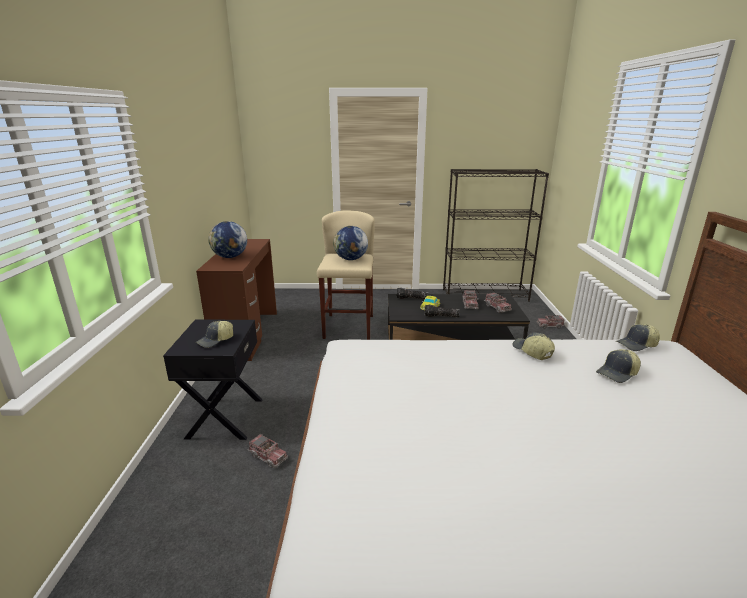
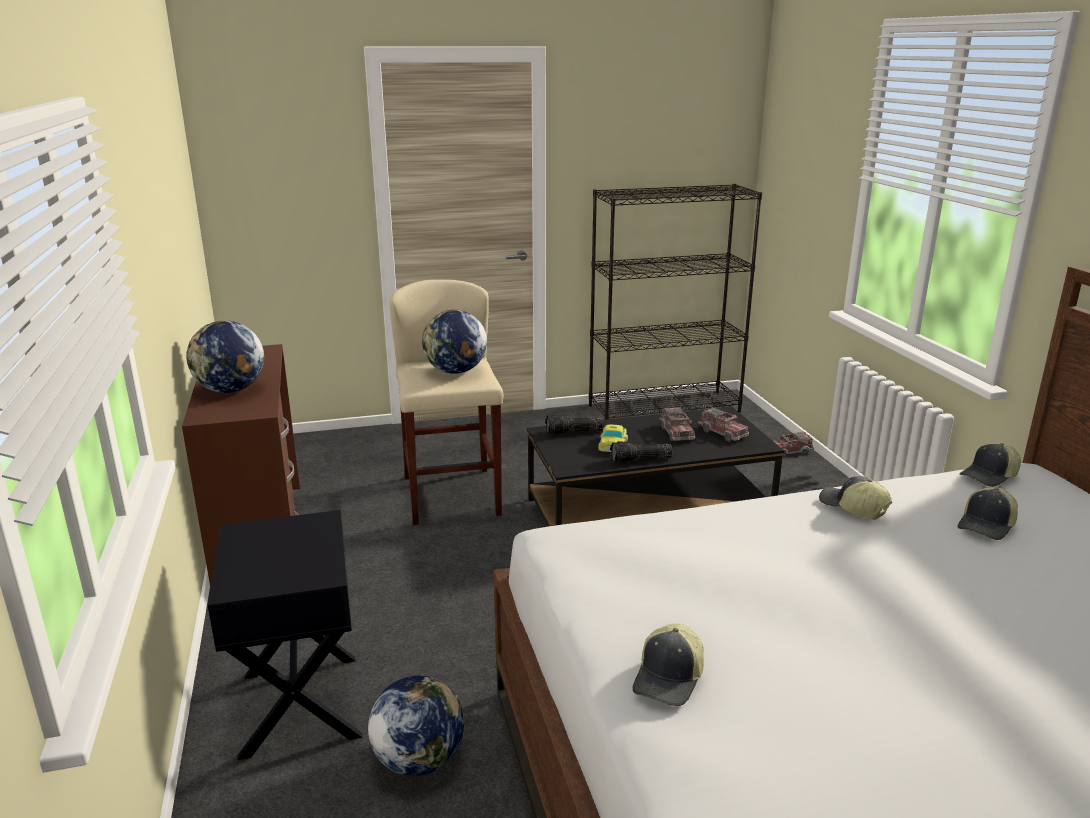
camera: 15 degrees left, 0 degrees up
cap [196,321,233,348] -> cap moved to [632,624,704,706]
toy truck [247,434,288,468] -> globe [368,675,464,776]

